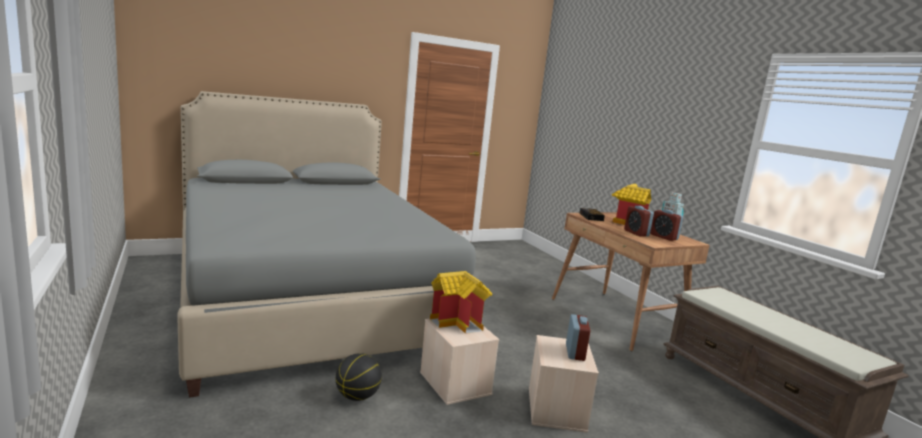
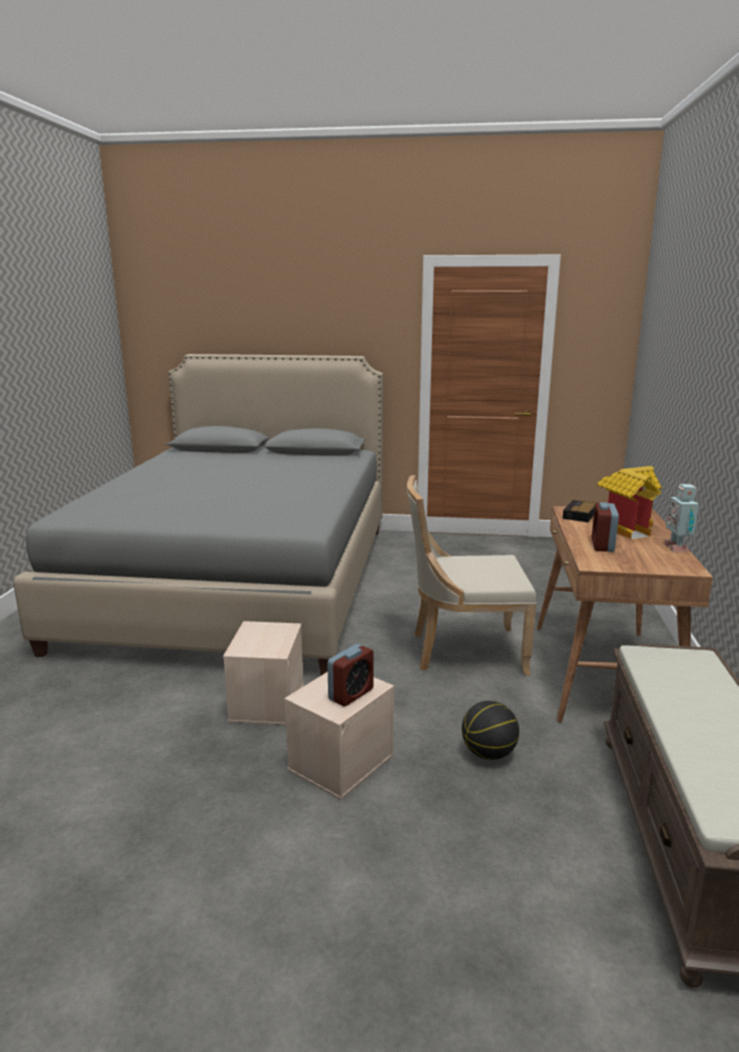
camera: 35 degrees right, 5 degrees up
basketball [336,353,382,401] -> basketball moved to [462,701,519,760]
toy house [430,271,492,334] -> none
alarm clock [650,210,683,241] -> none
none -> beige chair [407,475,536,675]

